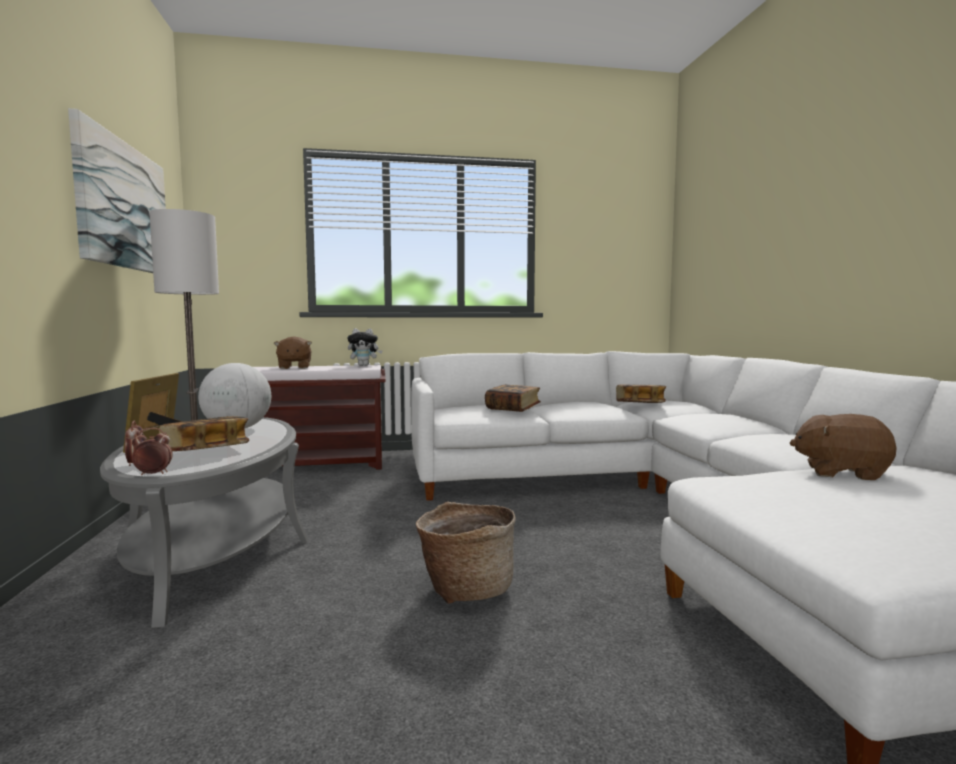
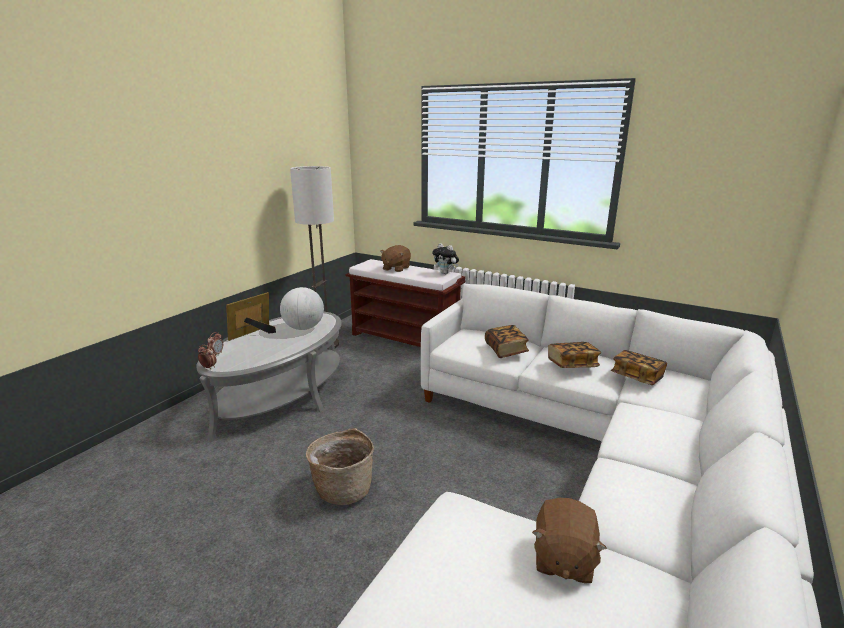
camera: 40 degrees right, 15 degrees up
picture [68,108,166,273] -> none
book [159,416,249,451] -> book moved to [548,342,601,368]
brown plush toy [790,414,896,480] -> brown plush toy turned 135 degrees counterclockwise [532,498,607,583]

